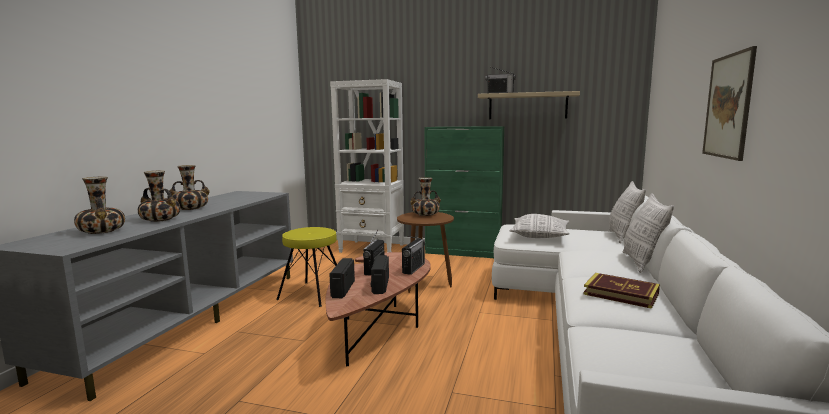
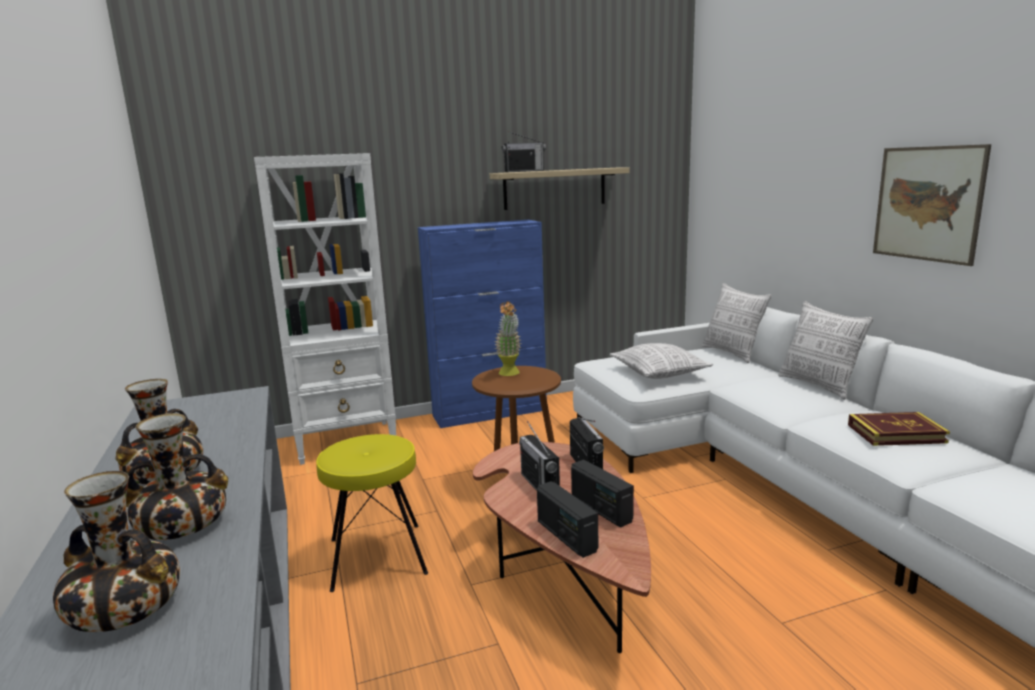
camera: 35 degrees left, 5 degrees up
vase [410,177,441,216] -> potted plant [494,301,522,376]
green cabinet [424,126,504,258] -> blue cabinet [418,220,547,428]

